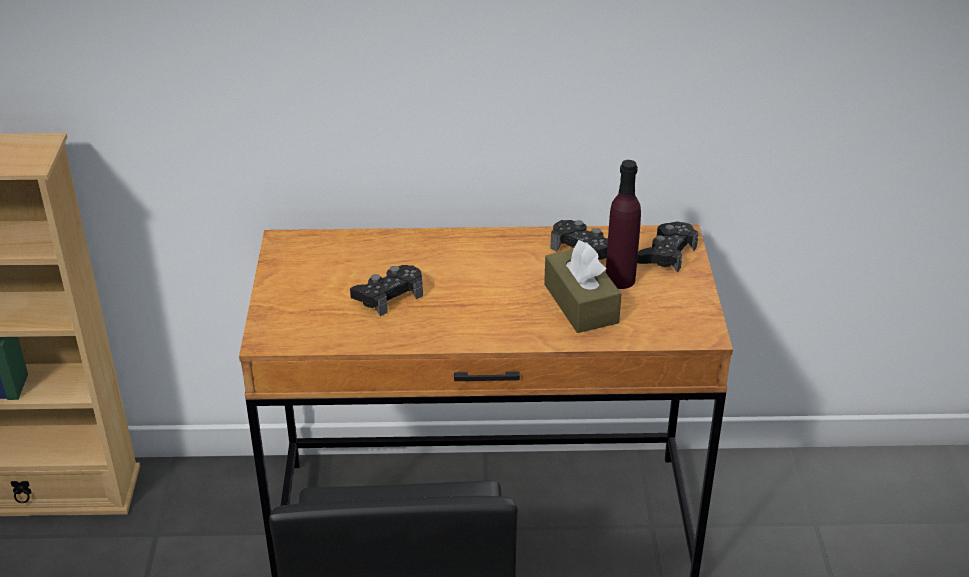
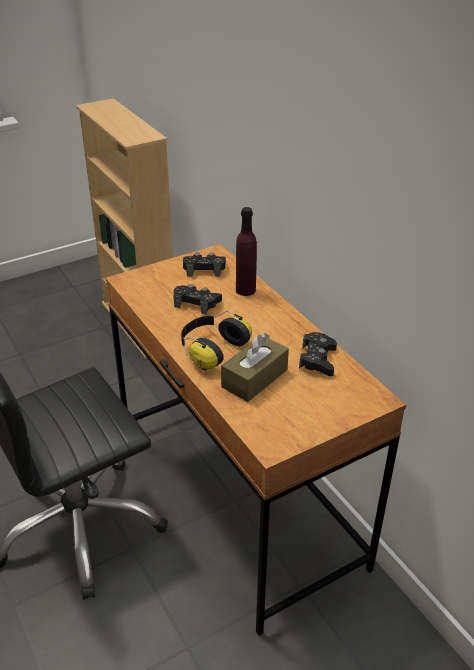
camera: 60 degrees right, 0 degrees up
purple bottle [606,160,641,289] -> purple bottle moved to [236,207,257,296]
black game controller [637,221,698,273] -> black game controller moved to [183,253,226,277]
none -> headphones [181,311,252,371]

